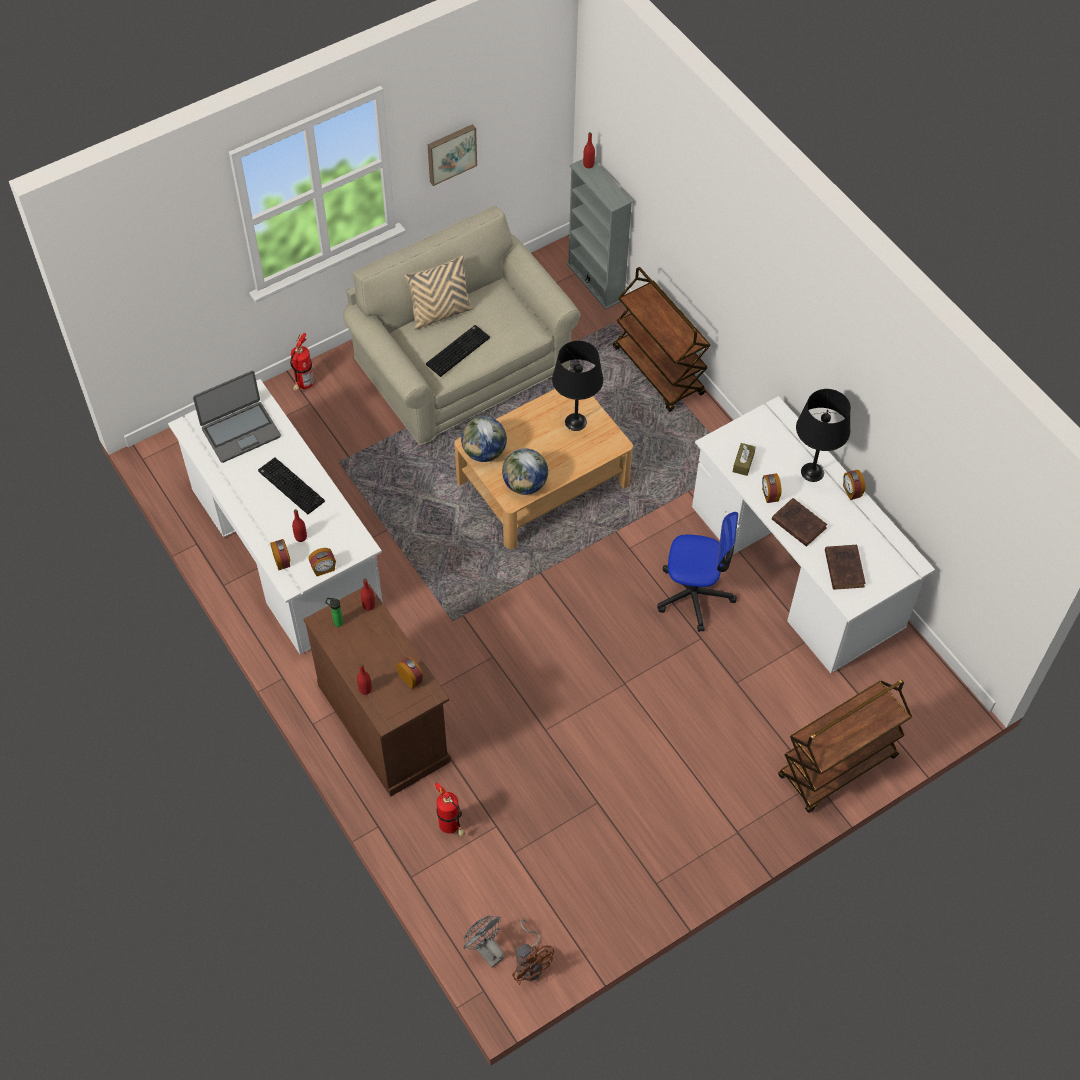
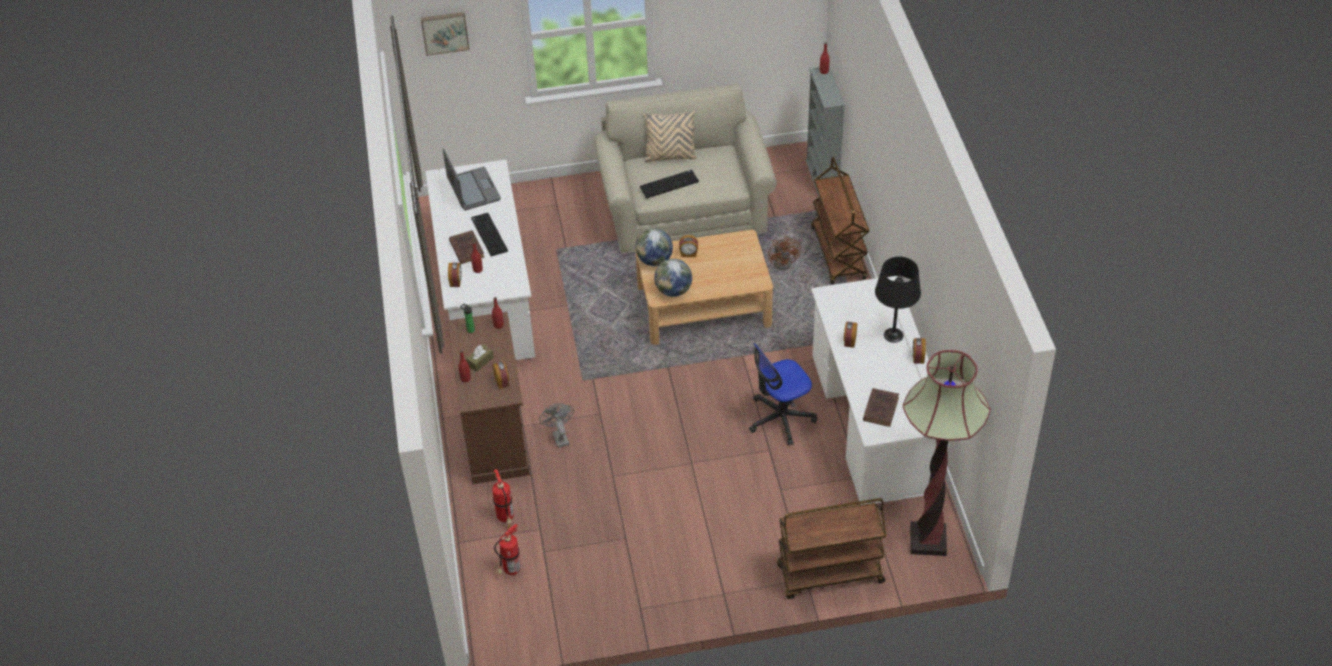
camera: 25 degrees right, 10 degrees down
laptop [193,371,281,463] -> laptop turned 105 degrees counterclockwise [443,148,501,210]
fire extinguisher [290,333,314,391] -> fire extinguisher moved to [494,524,521,575]
alarm clock [309,548,336,576] -> alarm clock moved to [679,235,698,257]
picture [427,124,477,186] -> picture moved to [421,12,470,56]
grey fan [463,916,504,968] -> grey fan moved to [539,403,574,448]
brown fan [512,919,554,985] -> brown fan moved to [768,235,801,270]
black table lamp [552,341,603,431] -> none
office chair [657,512,738,632] -> office chair turned 120 degrees clockwise [749,343,817,445]
brown tissue box [733,443,756,476] -> brown tissue box moved to [466,344,494,372]
brown book [772,498,827,547] -> brown book moved to [449,230,484,264]
none -> floor lamp [903,350,991,556]

